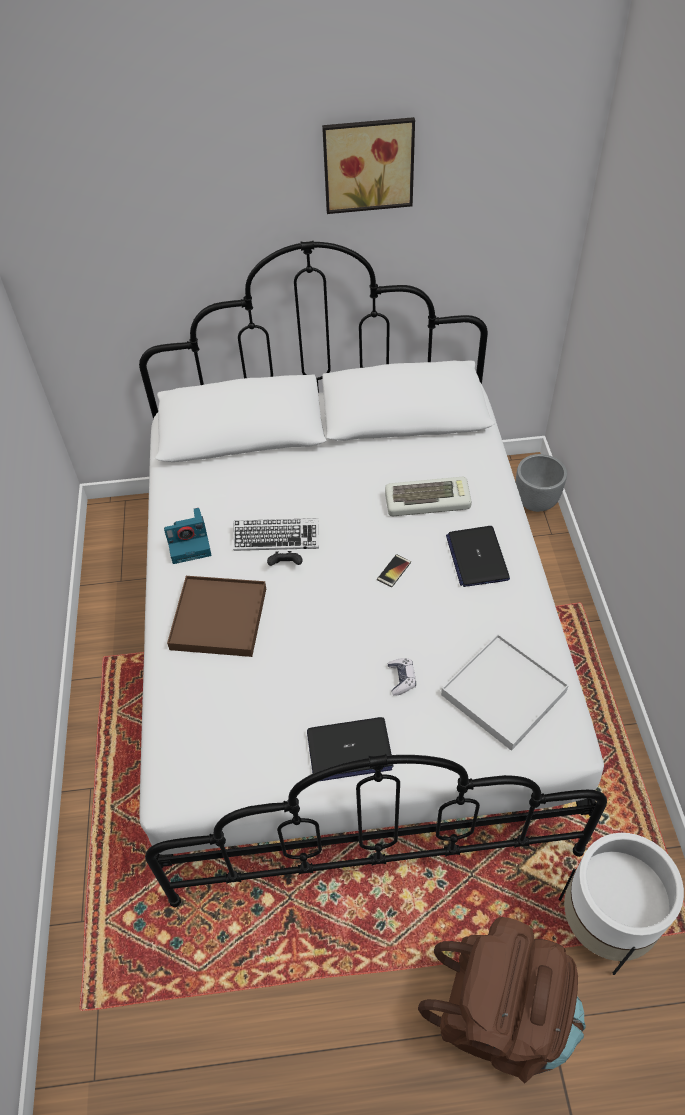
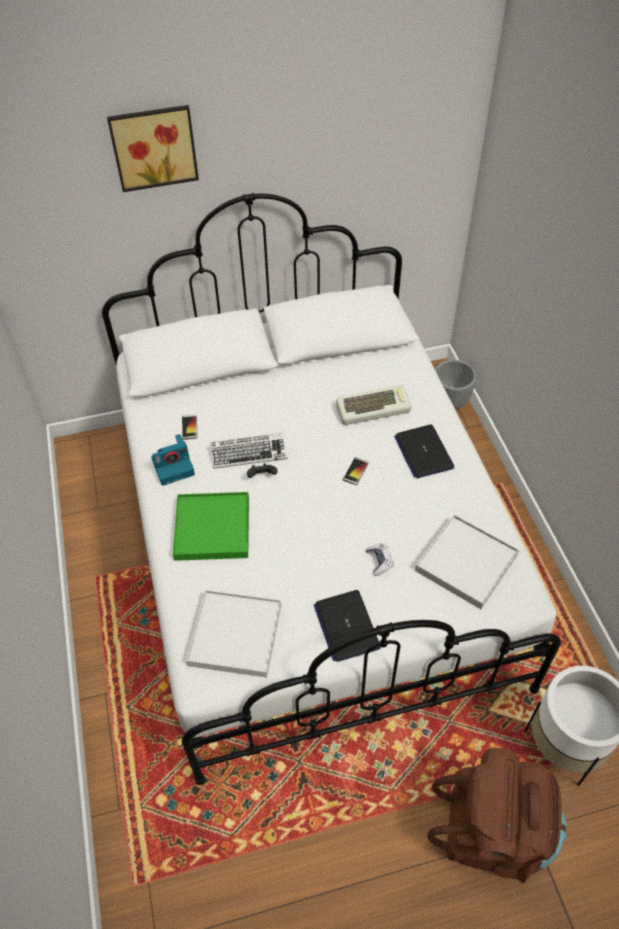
camera: 10 degrees left, 0 degrees up
brown tray [167,576,266,657] -> green tray [173,492,249,561]
laptop [307,717,393,782] -> laptop turned 90 degrees clockwise [314,590,381,662]
picture [322,117,415,214] -> picture moved to [107,105,199,192]
none -> phone [182,415,197,440]
none -> white tray [186,590,281,678]

